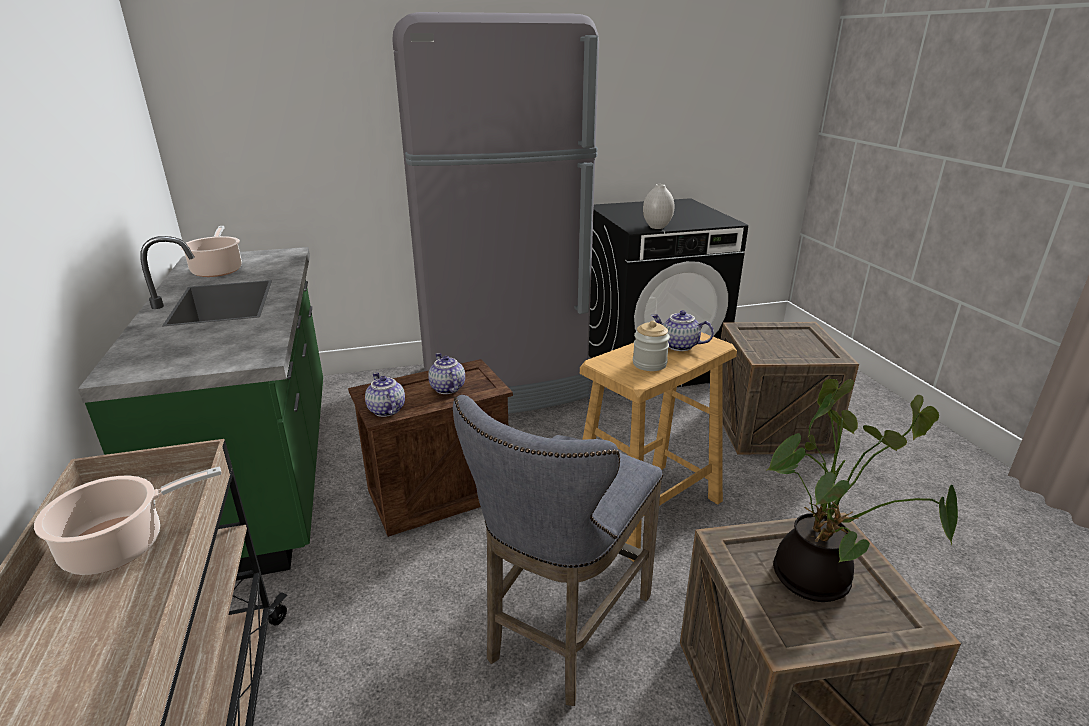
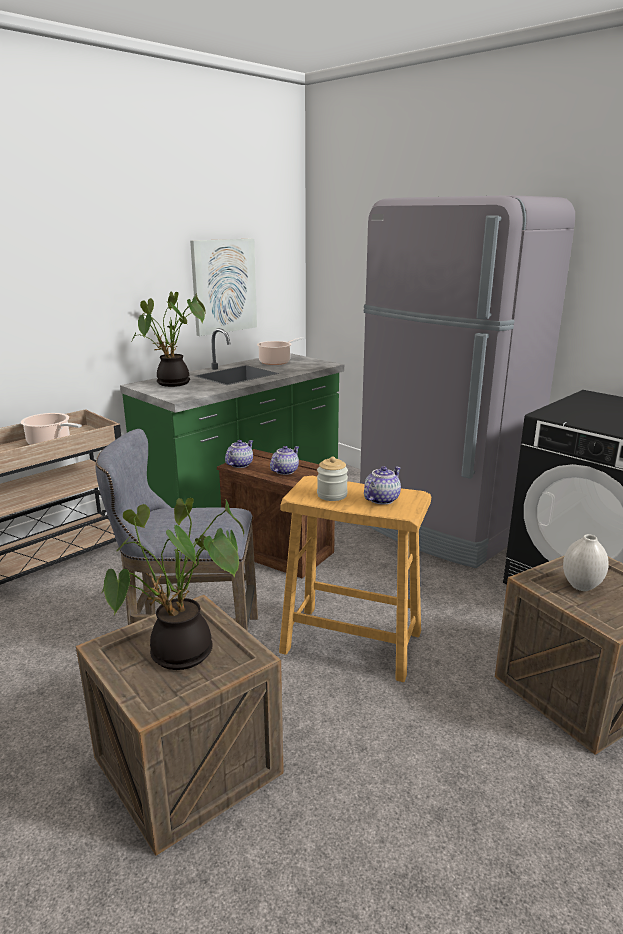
camera: 60 degrees right, 5 degrees down
white vase [643,184,675,229] -> white vase moved to [563,534,609,591]
teapot [651,310,714,351] -> teapot turned 45 degrees clockwise [364,466,401,505]
none -> potted plant [132,292,206,387]
none -> picture [190,239,257,336]

